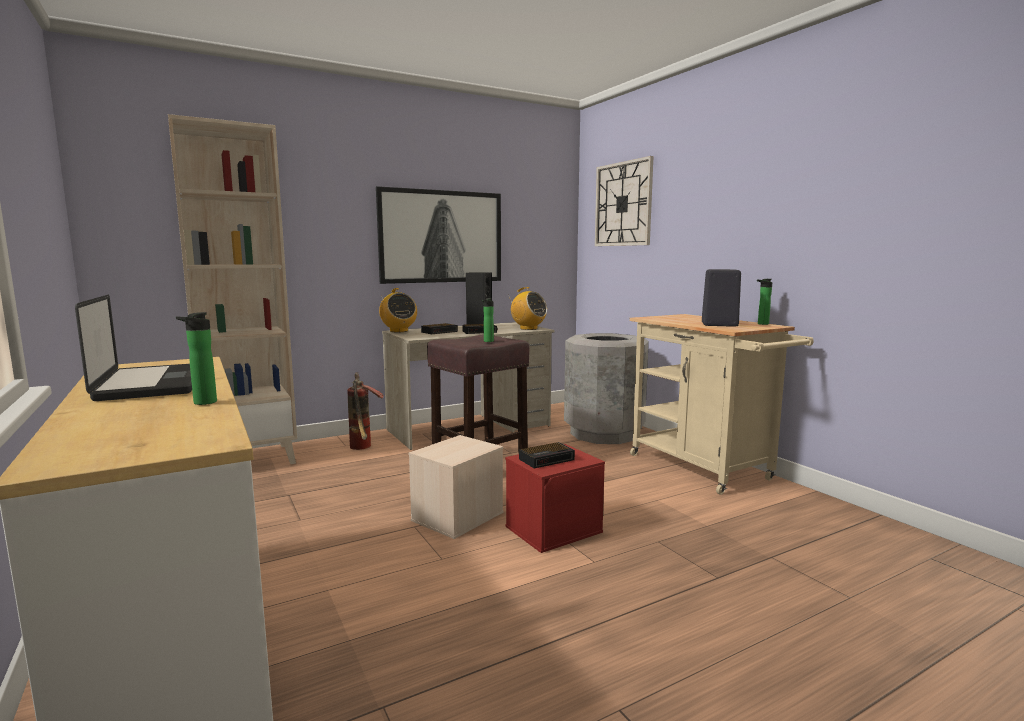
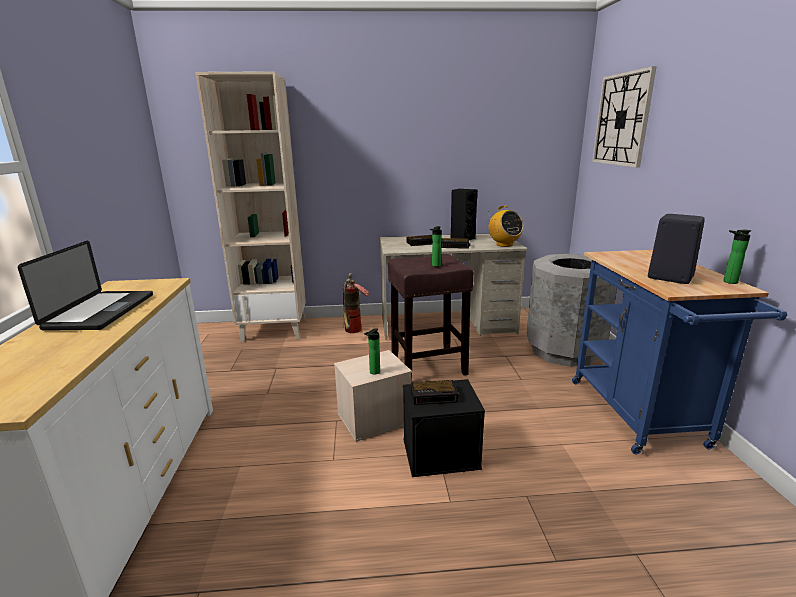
camera: 25 degrees right, 10 degrees up
bottle [176,312,217,405] -> bottle moved to [364,328,380,374]
picture [376,186,501,284] -> none
radio [379,288,417,332] -> none
red storage box [505,444,605,553] -> black storage box [403,379,485,477]
beige cart [630,314,814,495] -> blue cart [572,250,787,455]

